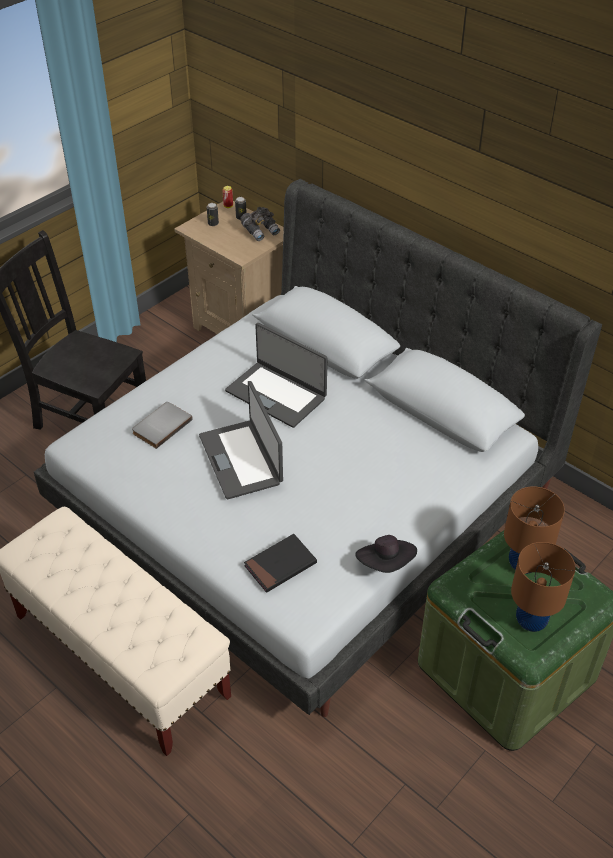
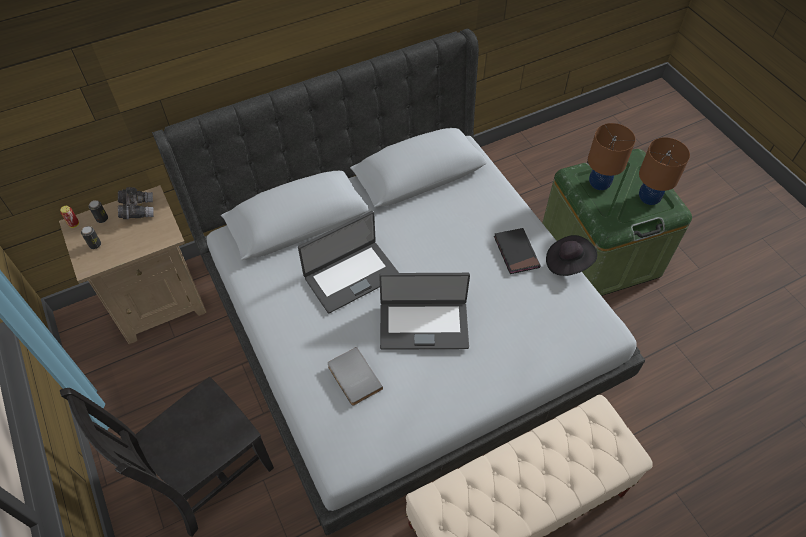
camera: 70 degrees left, 10 degrees up
black book [244,534,317,593] -> black book moved to [494,228,541,274]

